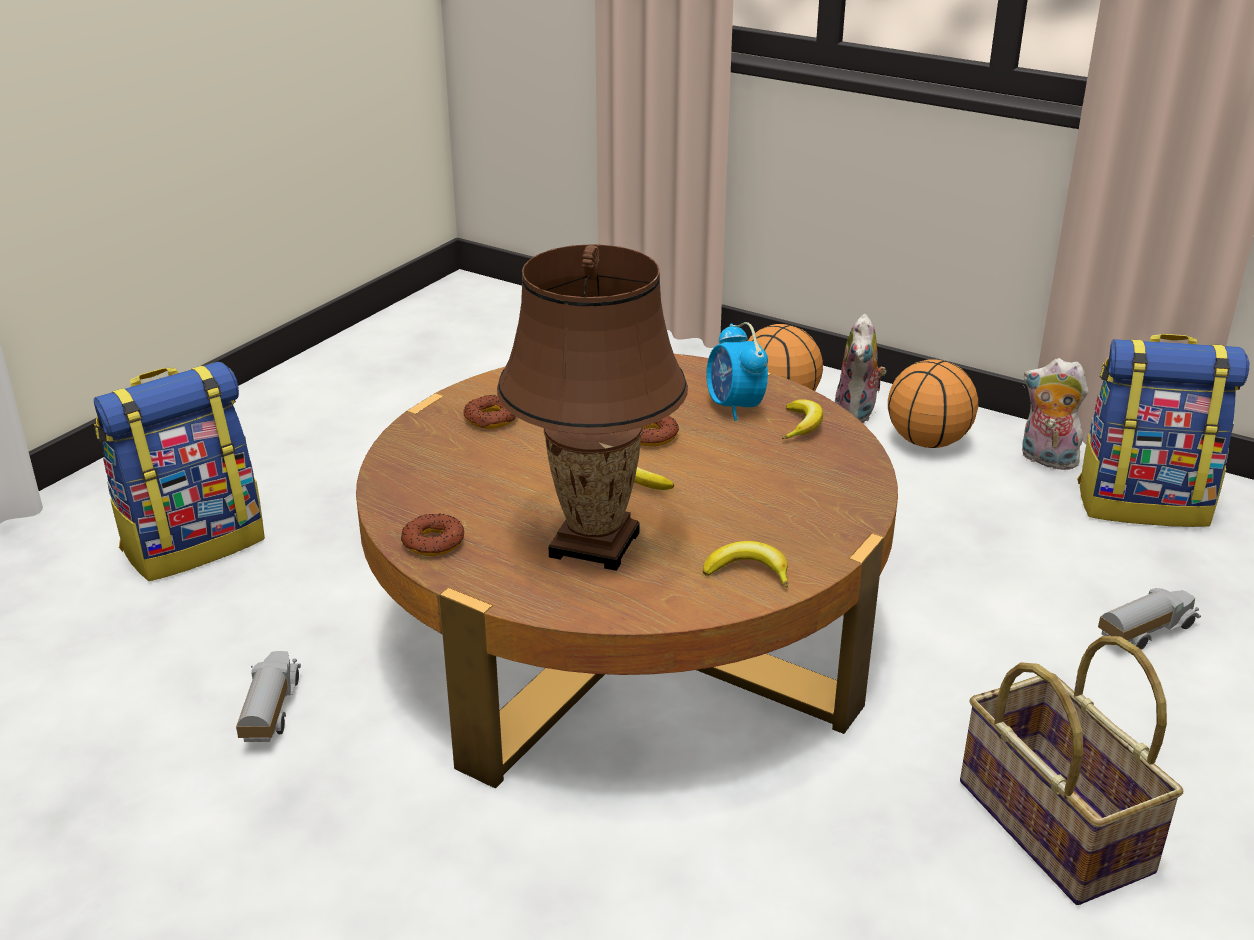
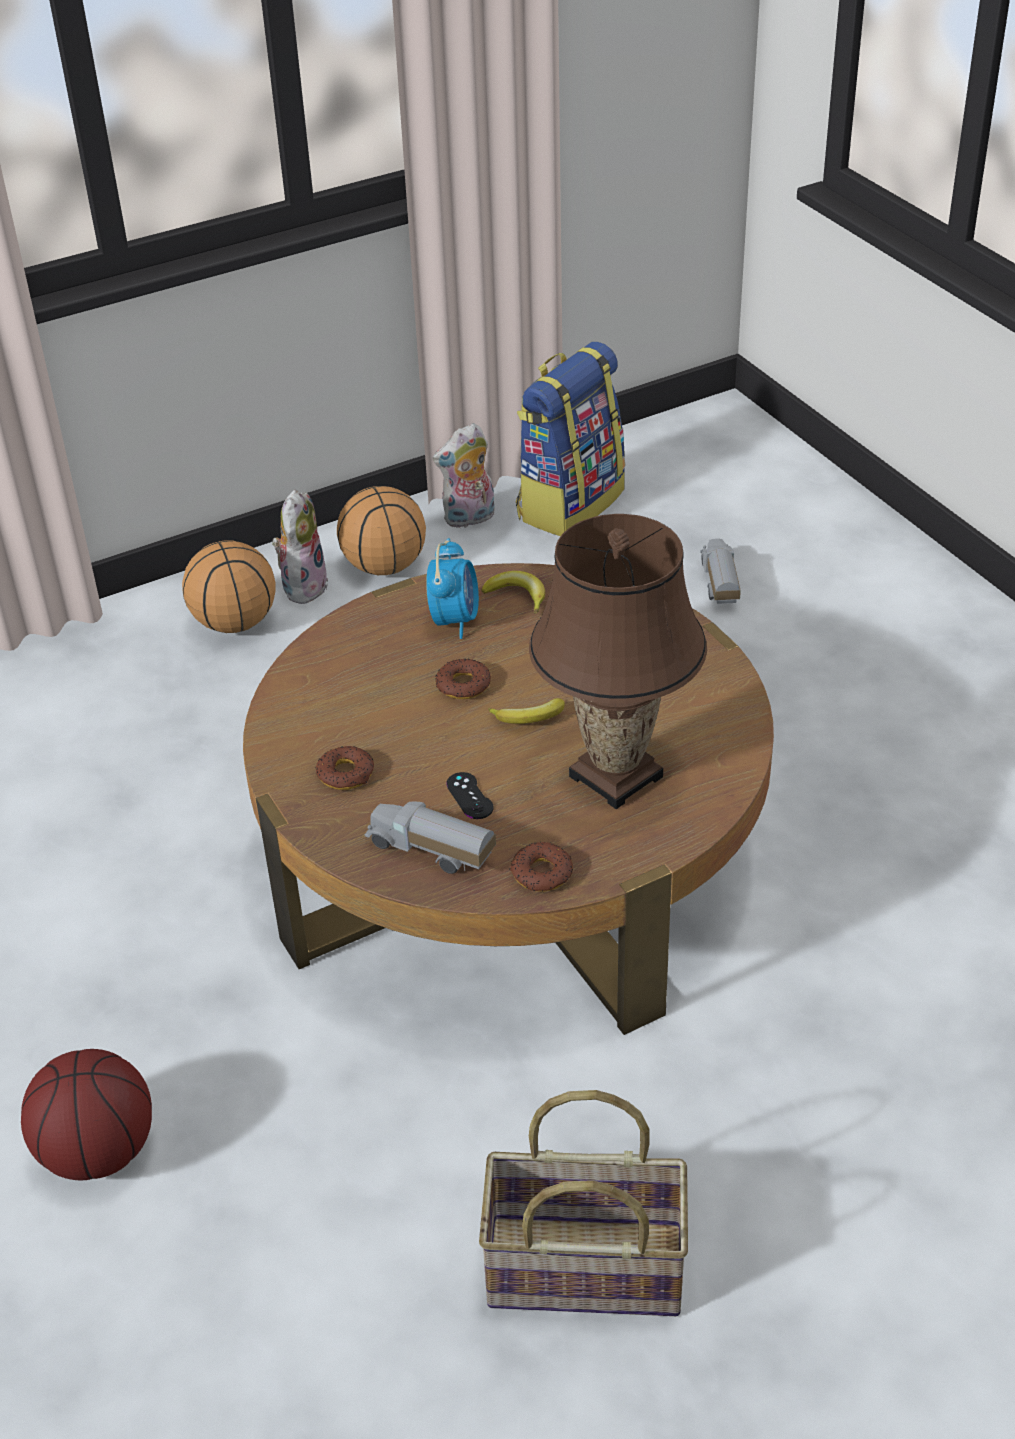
camera: 60 degrees left, 10 degrees up
backpack [94,362,265,581] -> basketball [21,1049,152,1181]
toy truck [236,651,301,742] -> toy truck moved to [365,801,496,874]
banana [703,541,789,588] -> none
alarm clock [706,322,768,421] -> alarm clock turned 90 degrees counterclockwise [426,538,479,639]
plush toy [835,314,887,424] -> plush toy turned 120 degrees counterclockwise [272,490,328,604]
basket [960,636,1183,905] -> basket moved to [479,1090,688,1316]
none -> black game controller [447,772,493,819]

